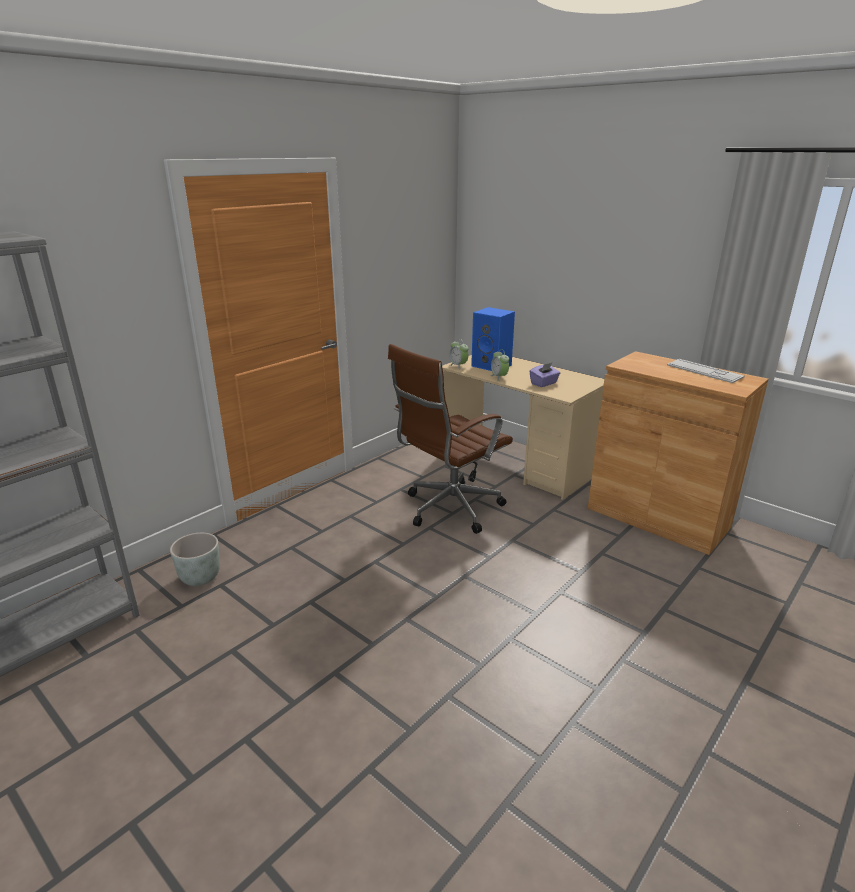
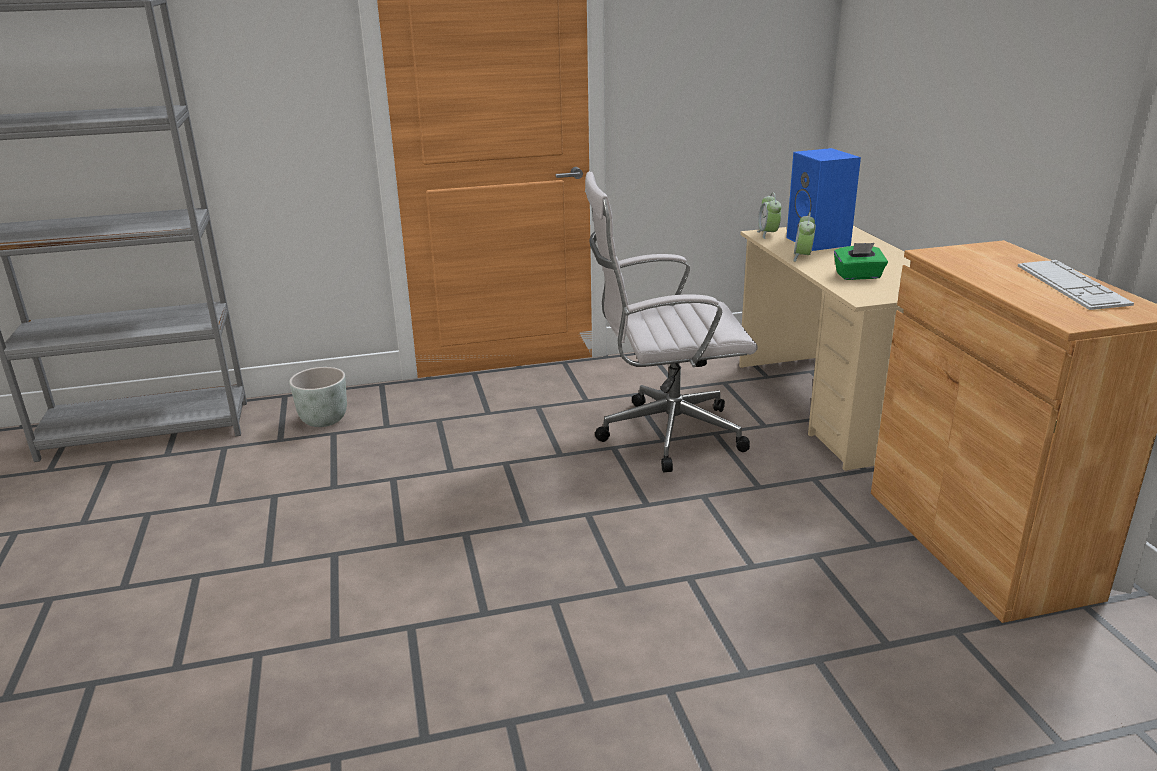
camera: 35 degrees right, 0 degrees up
brown office chair [388,344,513,534] -> white office chair [585,171,758,472]
purple tissue box [529,362,560,387] -> green tissue box [834,243,888,280]

